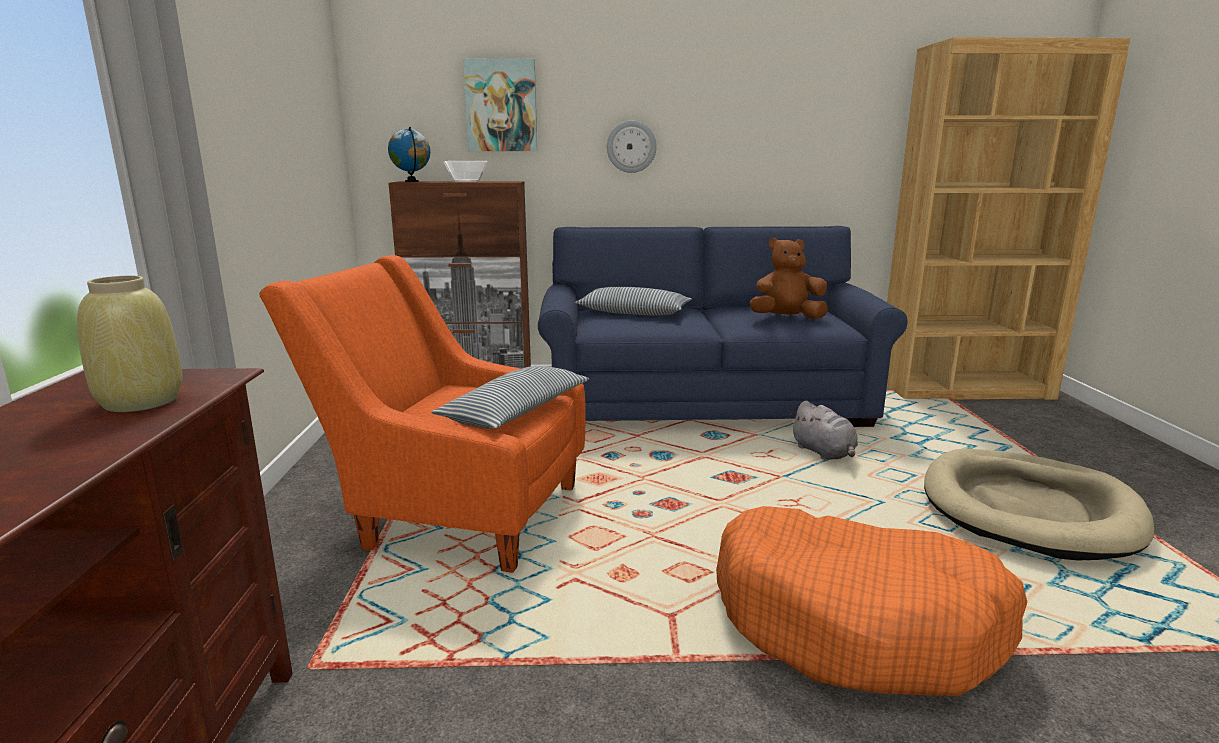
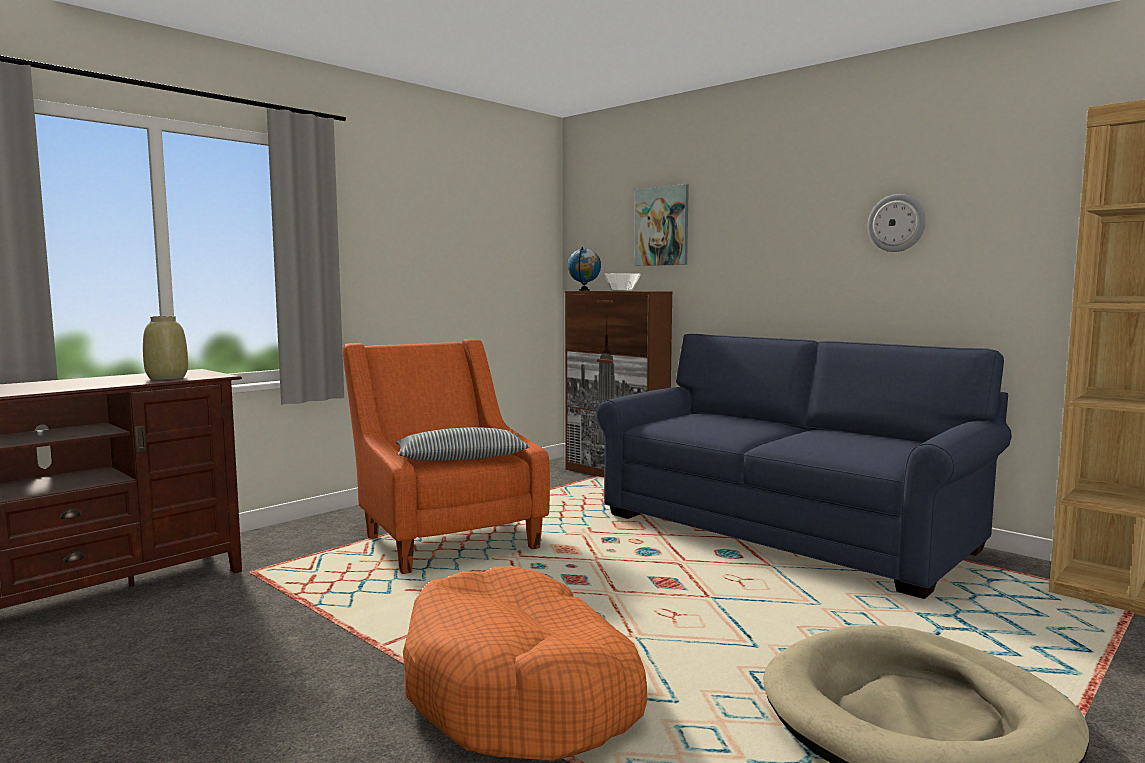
camera: 45 degrees right, 10 degrees down
pillow [575,287,692,315] -> none
wall clock [607,121,657,173] -> wall clock moved to [868,194,926,252]
brown plush toy [750,238,828,319] -> none
grey plush toy [790,401,858,460] -> none

